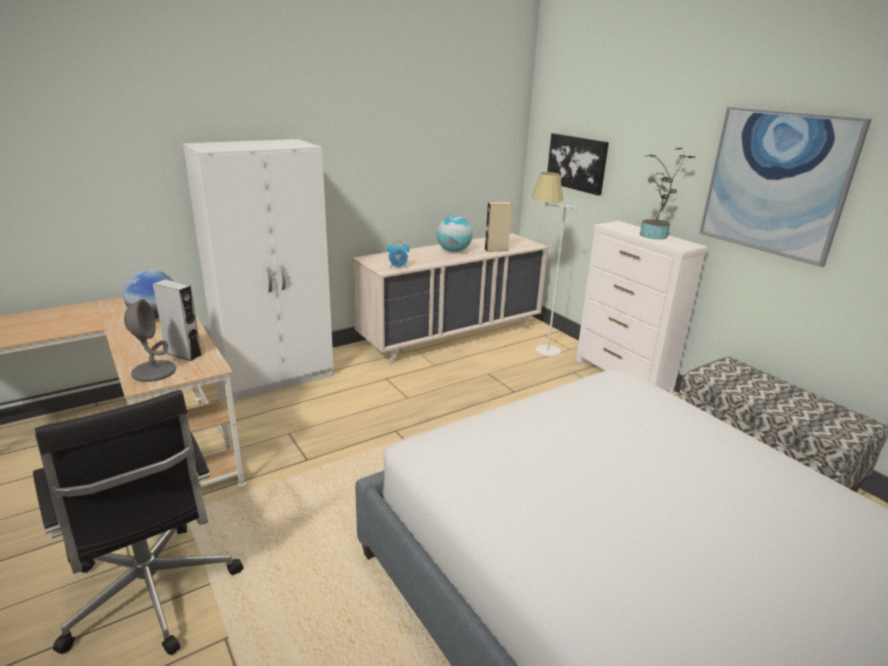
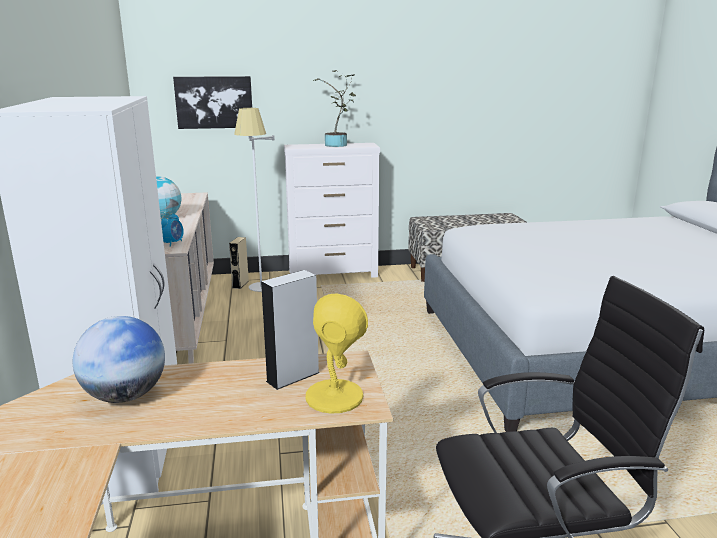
camera: 65 degrees left, 5 degrees down
grey table lamp [124,299,176,382] -> yellow table lamp [305,293,368,414]
beige speaker [485,202,512,252] -> beige speaker moved to [229,237,249,289]
picture [699,107,872,267] -> none

